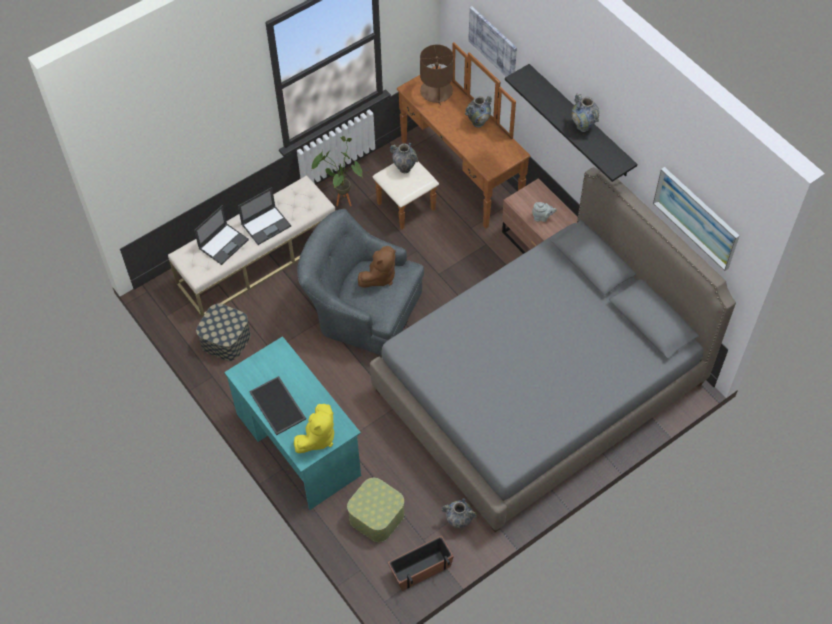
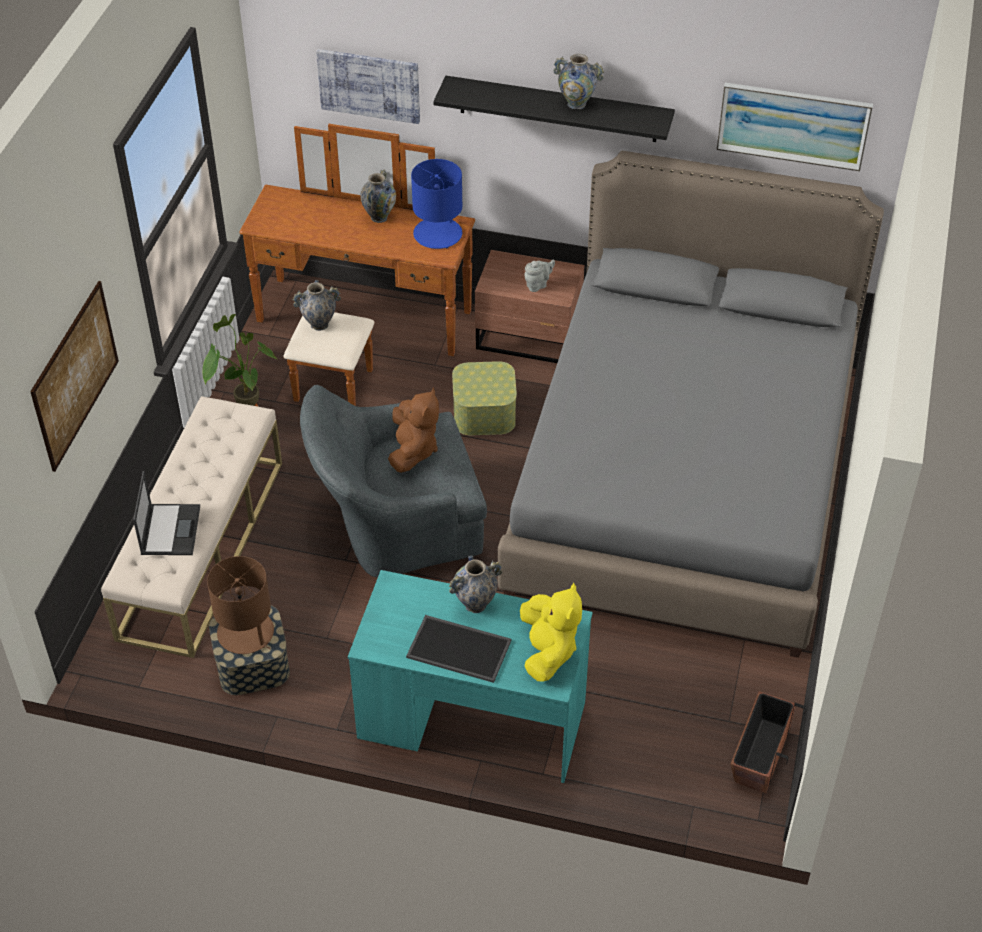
camera: 40 degrees left, 10 degrees down
laptop [238,187,291,245] -> none
storage box [347,478,404,542] -> storage box moved to [452,361,517,435]
brown table lamp [420,44,454,105] -> brown table lamp moved to [207,556,274,654]
vase [442,498,477,529] -> vase moved to [449,556,502,613]
none -> picture [31,281,119,472]
none -> blue table lamp [411,159,462,249]

